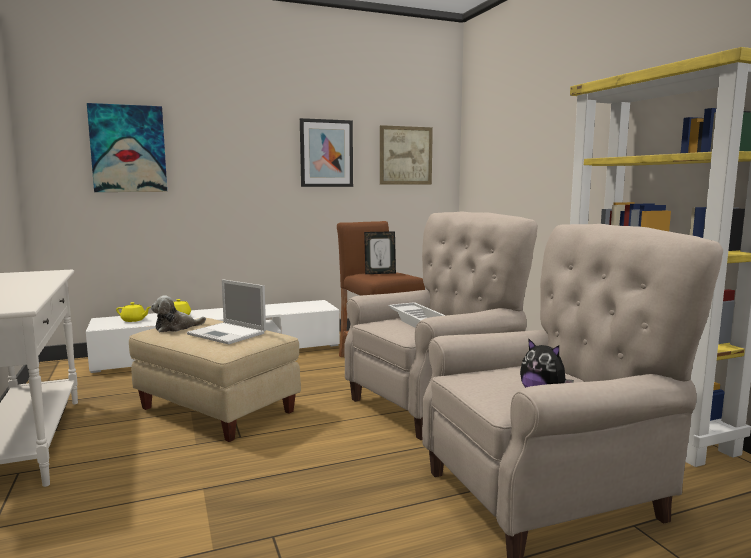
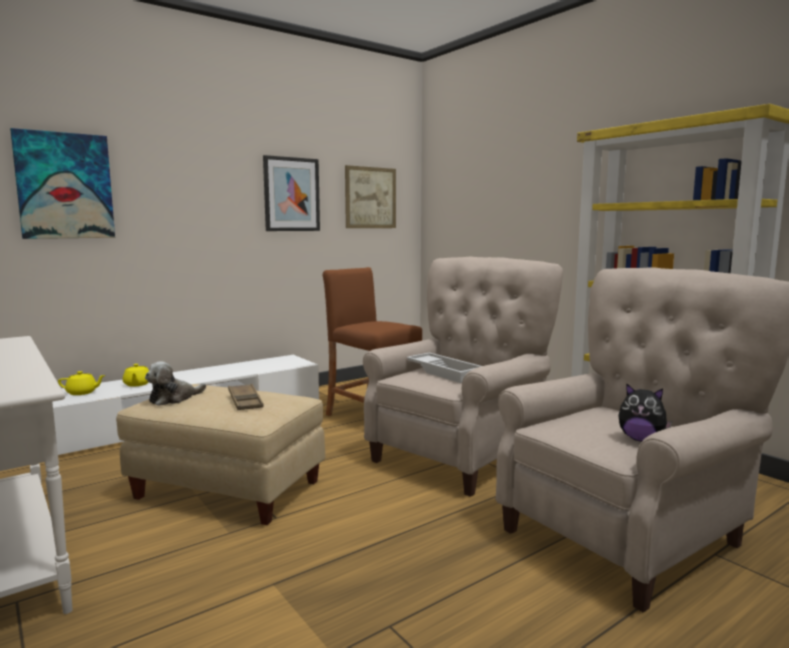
camera: 15 degrees left, 0 degrees up
laptop [187,279,266,344] -> brown tray [228,384,264,410]
picture frame [364,231,396,274] -> none

